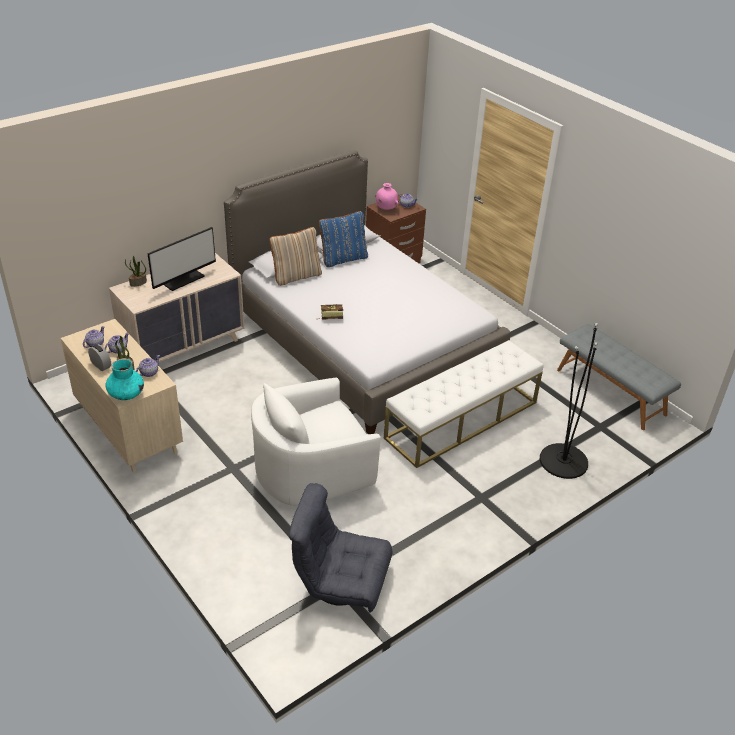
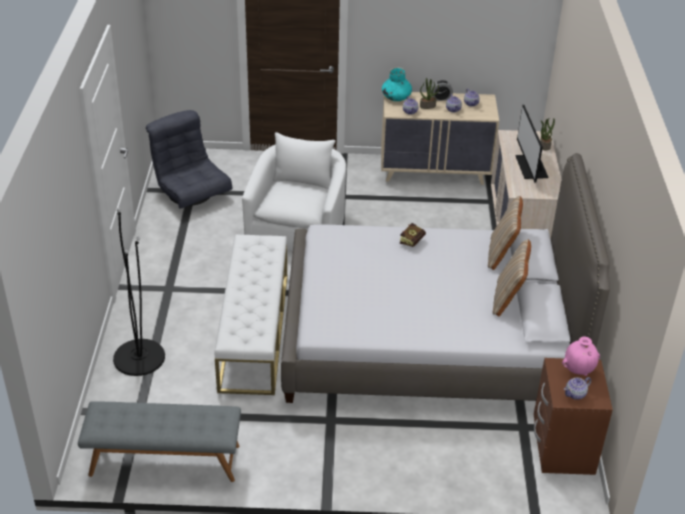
camera: 130 degrees right, 0 degrees up
grey armchair [289,483,392,613] -> grey armchair turned 90 degrees counterclockwise [146,110,233,209]
blue pillow [319,211,368,267] -> beige pillow [492,239,531,317]

